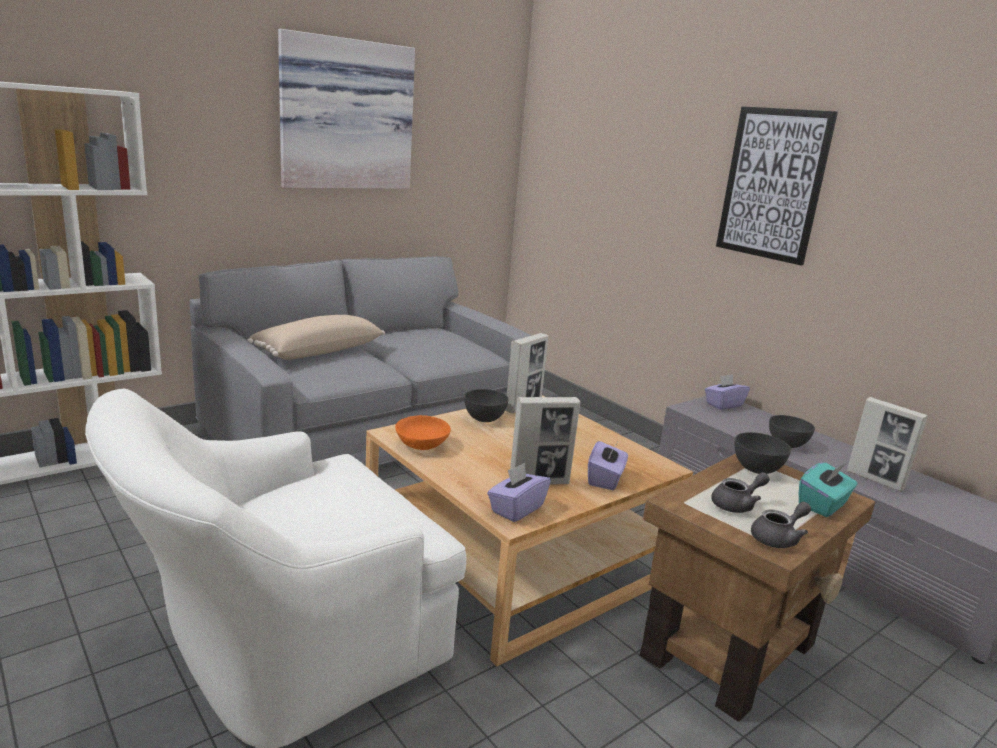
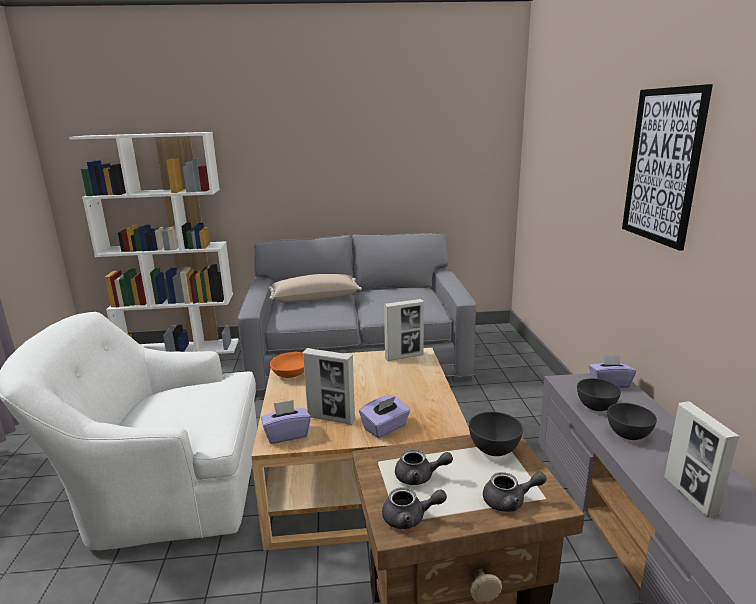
camera: 35 degrees right, 0 degrees up
picture [278,29,415,189] -> none
grey bowl [464,389,509,422] -> grey bowl moved to [577,378,621,411]
turquoise tissue box [799,463,858,517] -> grey teapot [483,471,547,512]

